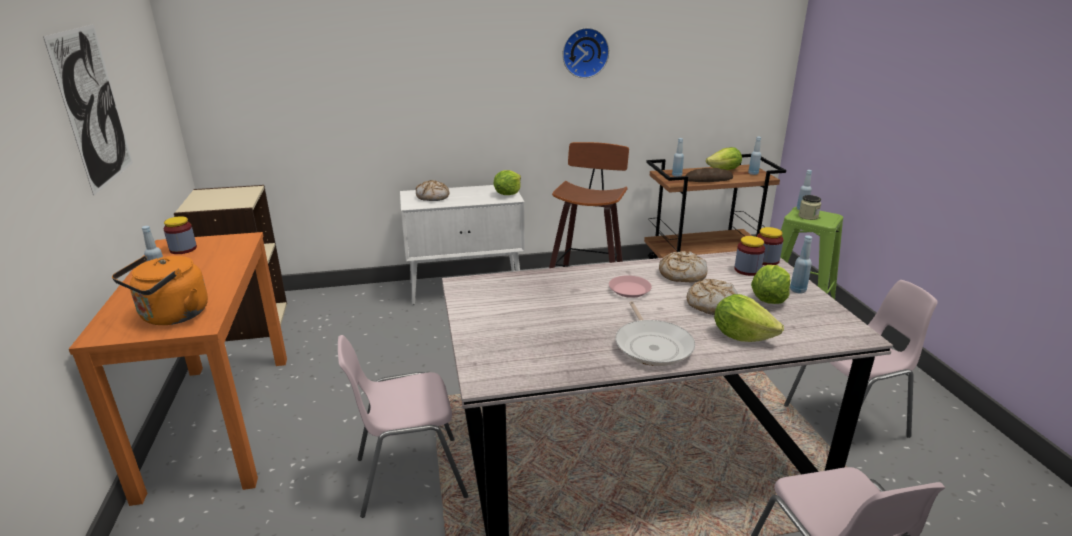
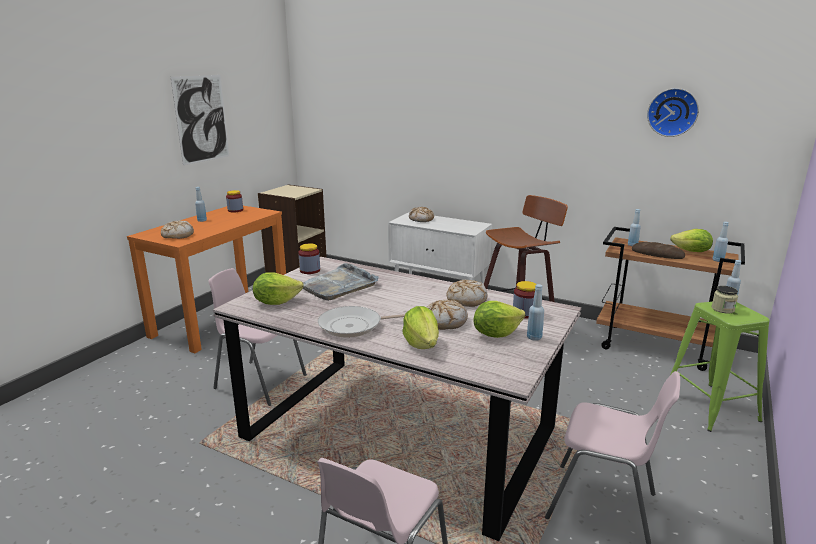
camera: 40 degrees right, 5 degrees down
orange kettle [112,256,208,325] -> bread [161,220,194,239]
lettuce [493,170,521,195] -> lettuce moved to [253,272,304,305]
wall clock [562,28,609,78] -> wall clock moved to [647,88,699,137]
pink plate [609,275,652,298] -> none
frying pan [615,301,695,366] -> frying pan turned 45 degrees clockwise [318,306,405,338]
jar [757,227,784,266] -> jar moved to [298,244,320,274]
none -> grey tray [303,263,379,301]

